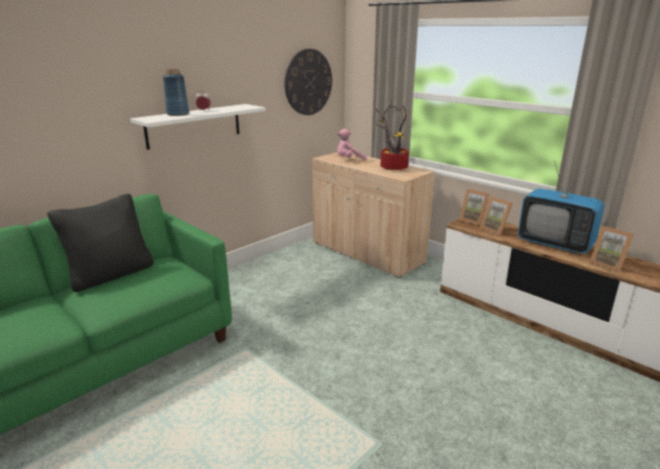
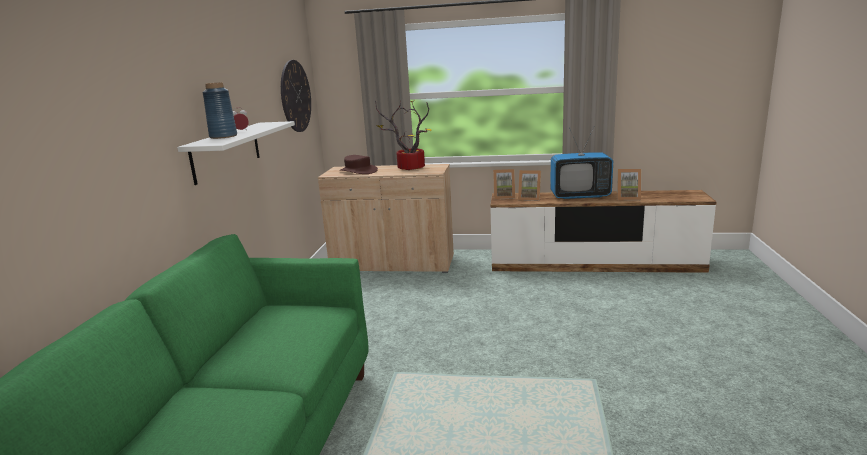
camera: 35 degrees left, 5 degrees down
black pillow [47,194,153,292] -> none
pink plush toy [337,129,367,161] -> brown hat [340,155,378,174]

